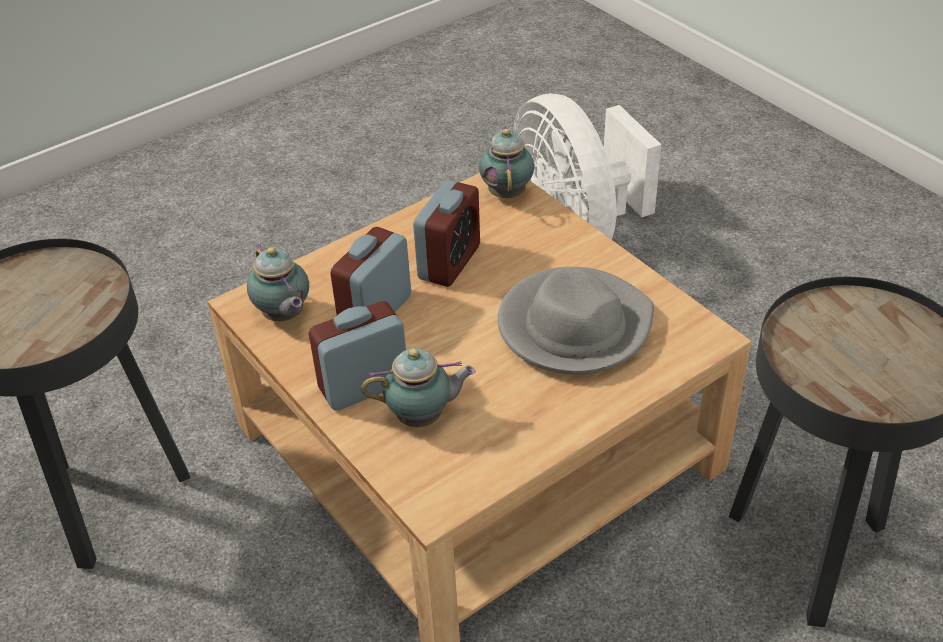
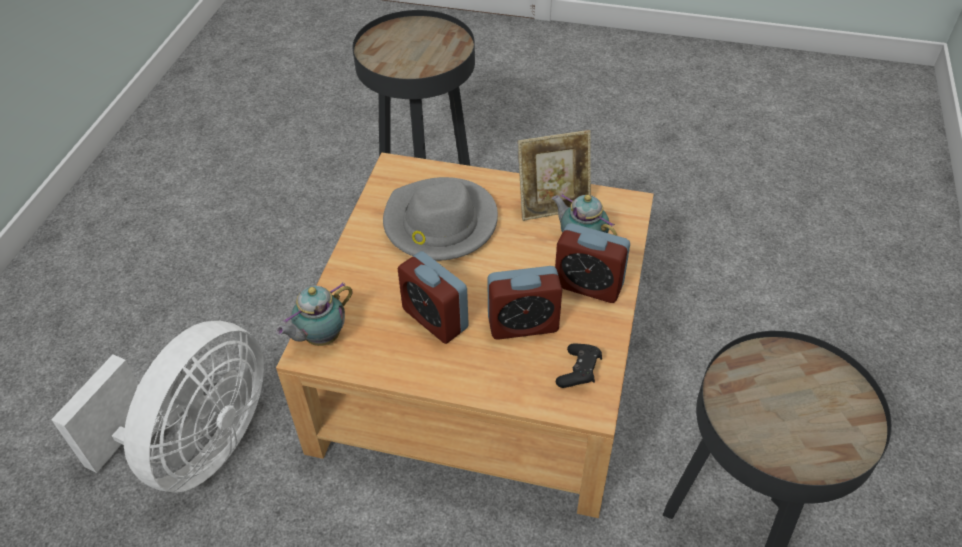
camera: 130 degrees left, 5 degrees up
teapot [247,244,309,321] -> black game controller [556,344,602,388]
alarm clock [413,180,480,287] -> alarm clock turned 120 degrees counterclockwise [398,251,469,344]
none -> picture frame [518,130,591,221]

